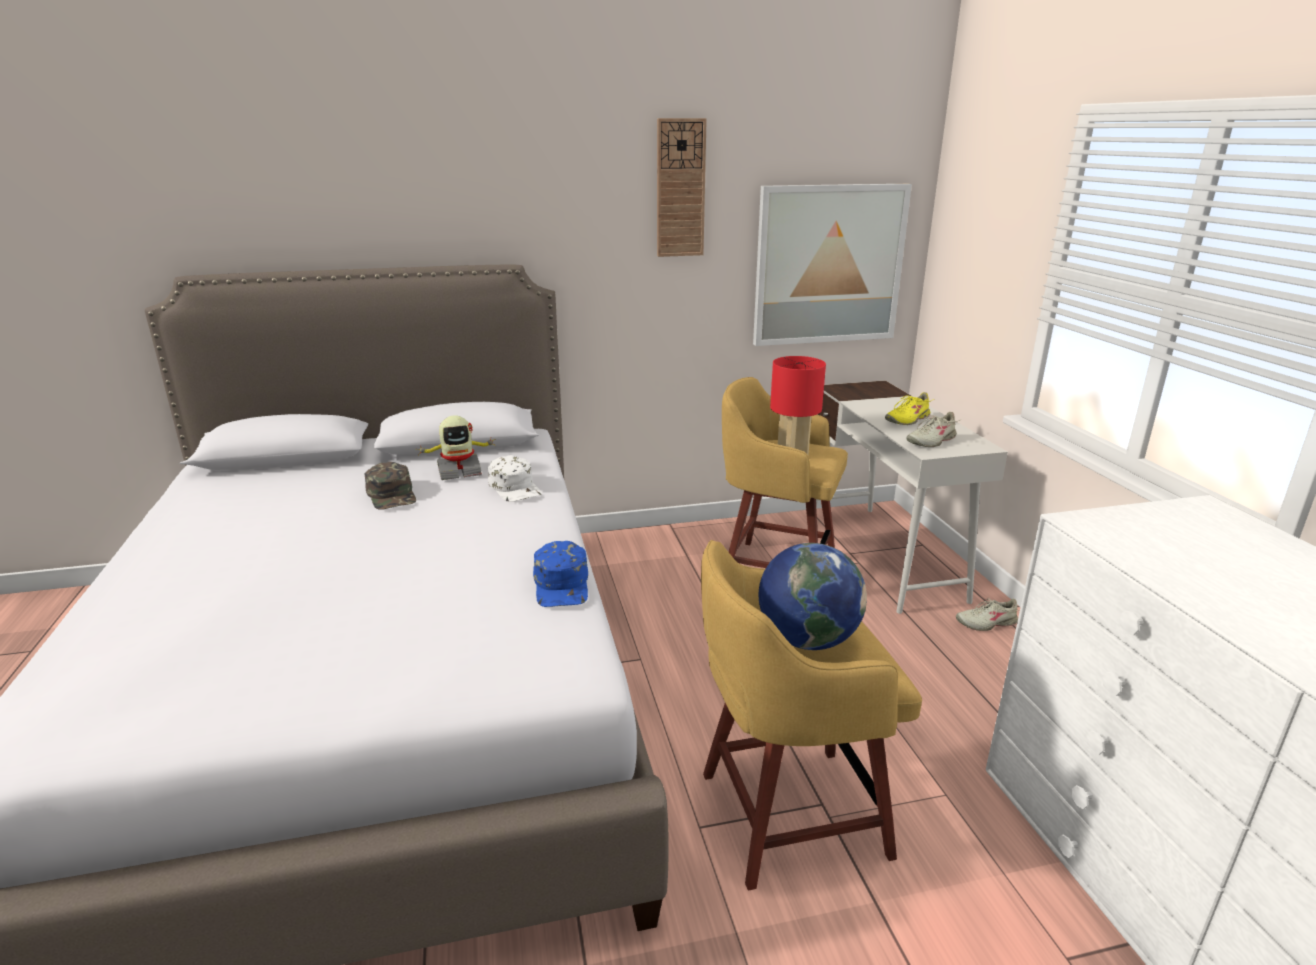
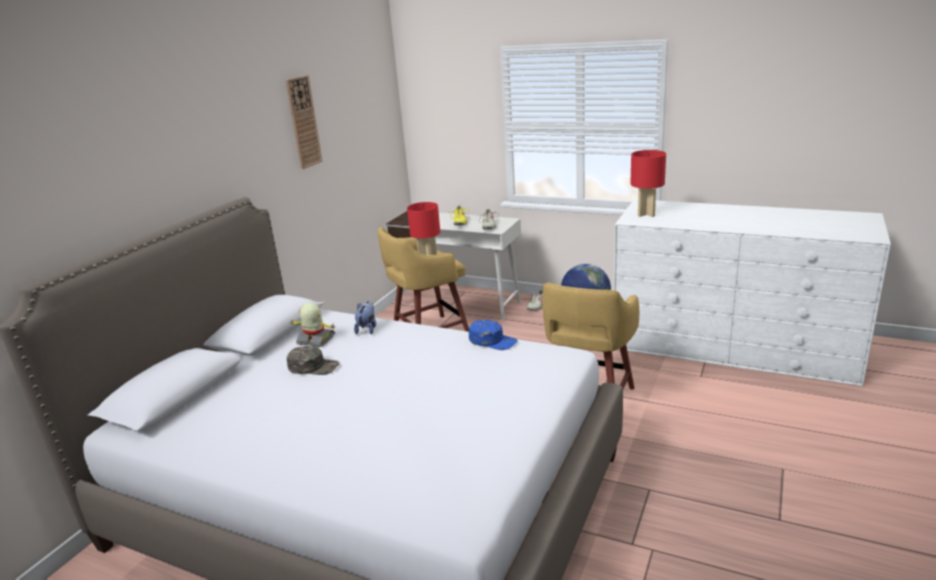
camera: 50 degrees left, 0 degrees up
toy robot [415,415,496,480] -> toy robot turned 90 degrees counterclockwise [289,303,336,347]
white cap [488,455,542,502] -> plush toy [354,301,376,334]
picture [753,184,912,346] -> none
none -> red table lamp [630,150,666,217]

